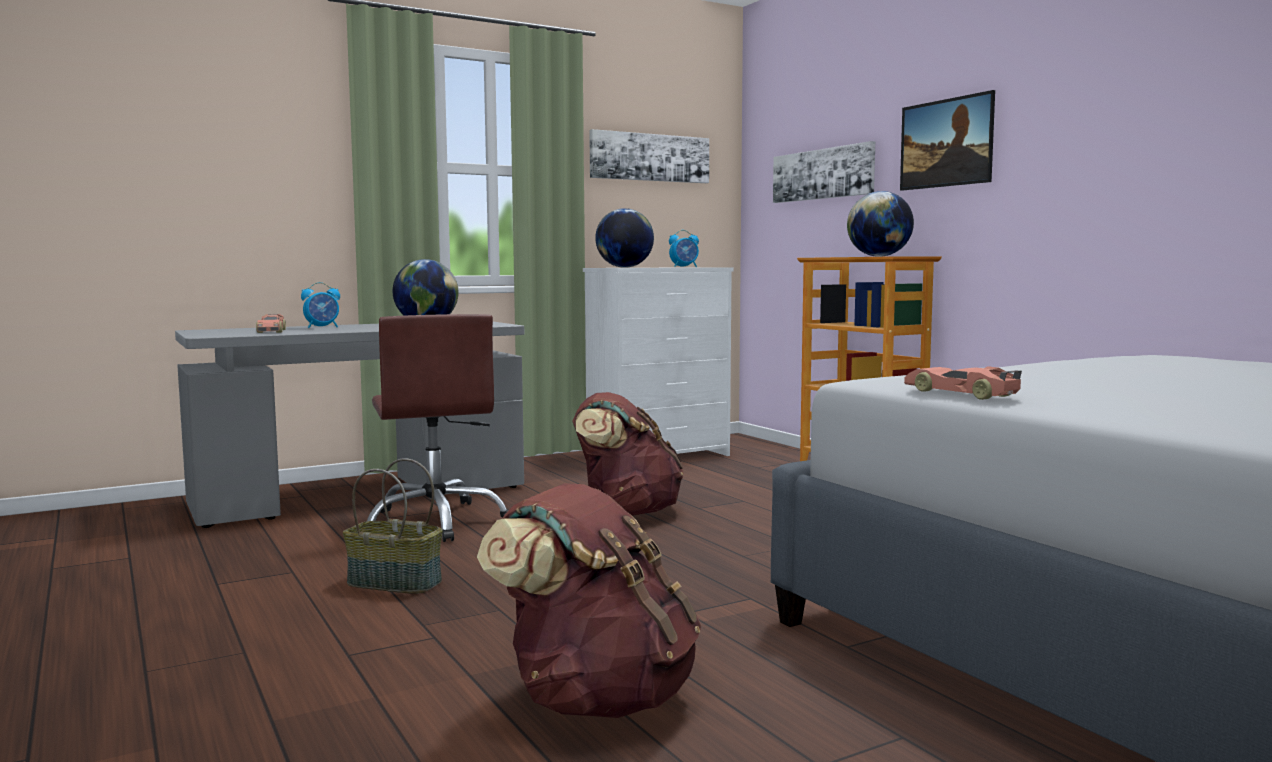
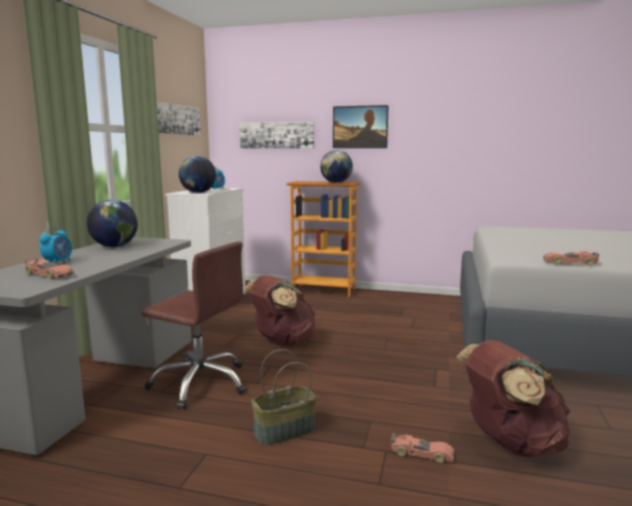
camera: 45 degrees left, 5 degrees up
none -> toy car [391,433,454,463]

